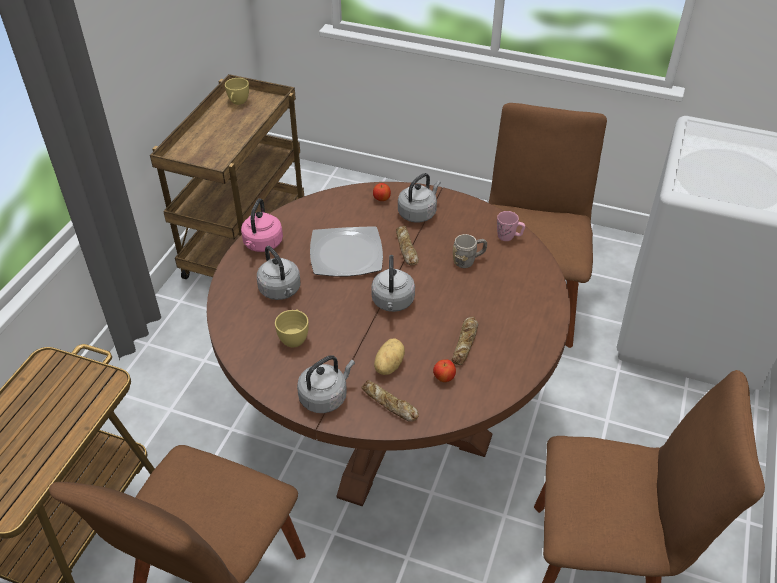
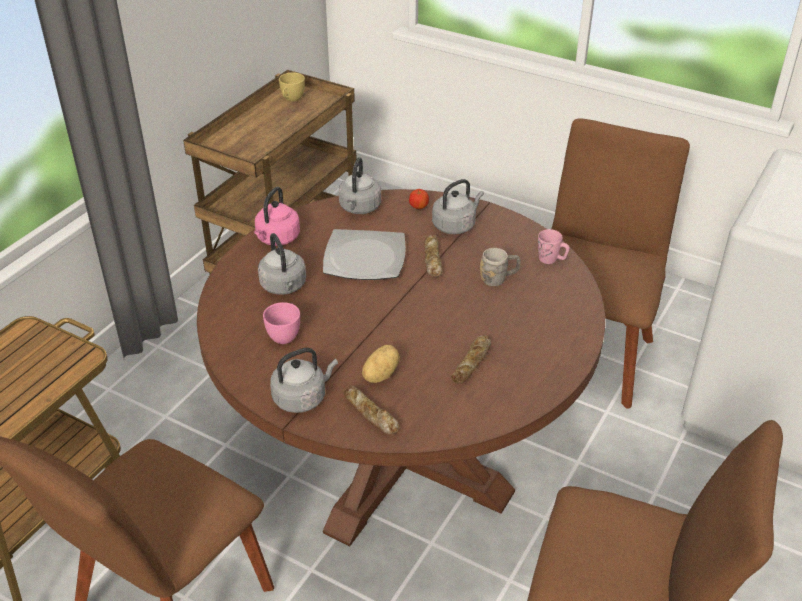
camera: 10 degrees right, 5 degrees down
yellow cup [275,309,309,347] -> pink cup [263,302,300,344]
grey kettle [371,255,415,312] -> grey kettle moved to [339,157,381,214]
apple [433,359,456,382] -> none

